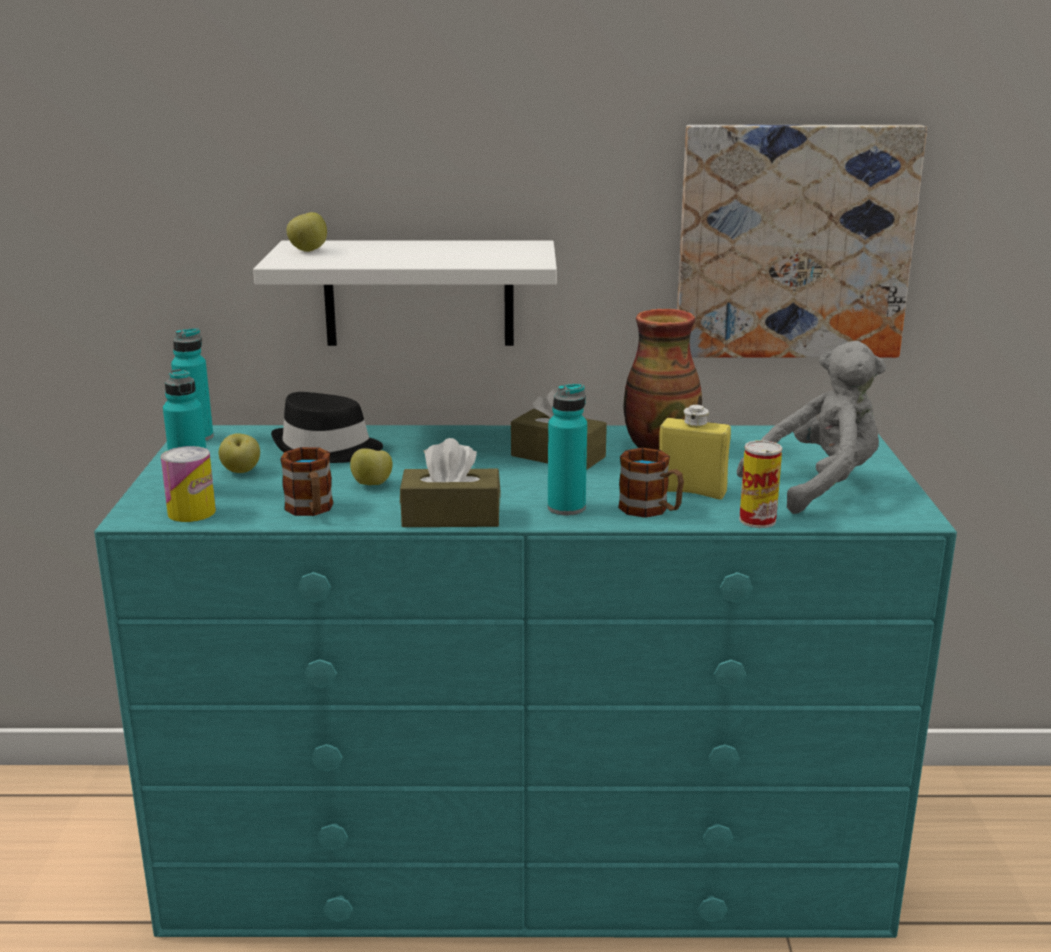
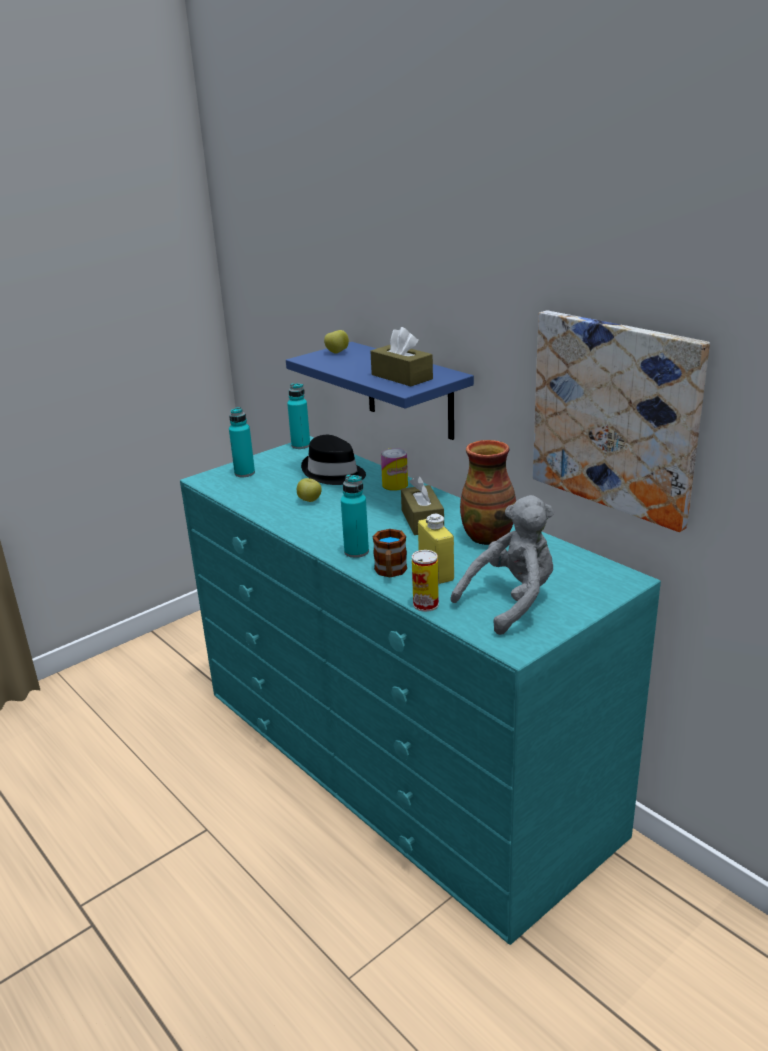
camera: 50 degrees right, 5 degrees up
can [161,446,216,522] -> can moved to [381,448,408,491]
apple [219,433,260,473] -> none
white shelf [253,240,557,346] -> blue shelf [286,342,474,440]
mug [280,447,333,516] -> none
brown tissue box [400,438,500,527] -> brown tissue box moved to [370,327,433,386]
grey plush toy [737,341,886,514] -> grey plush toy turned 60 degrees counterclockwise [450,495,554,635]

